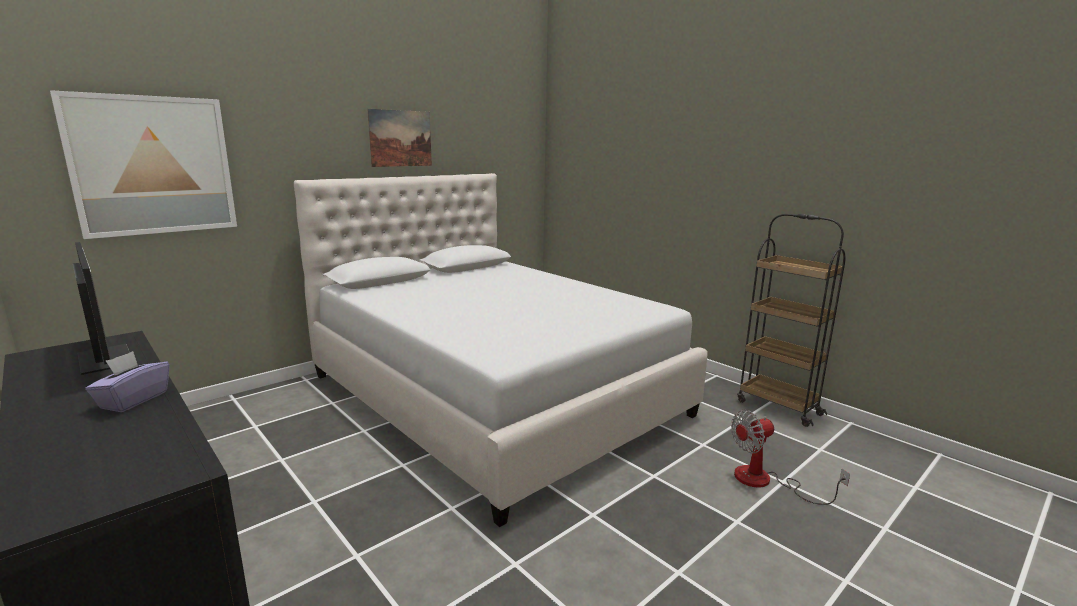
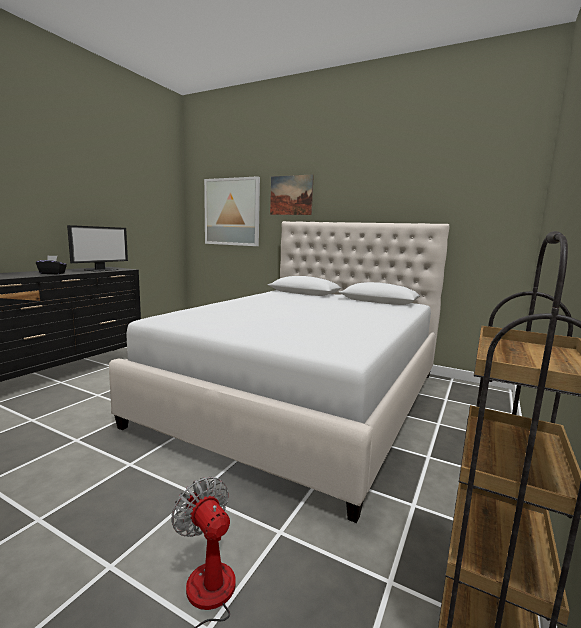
camera: 70 degrees right, 5 degrees down
purple tissue box [85,351,169,412] -> black tissue box [36,256,67,274]
picture [367,109,432,167] -> picture moved to [270,174,314,215]

